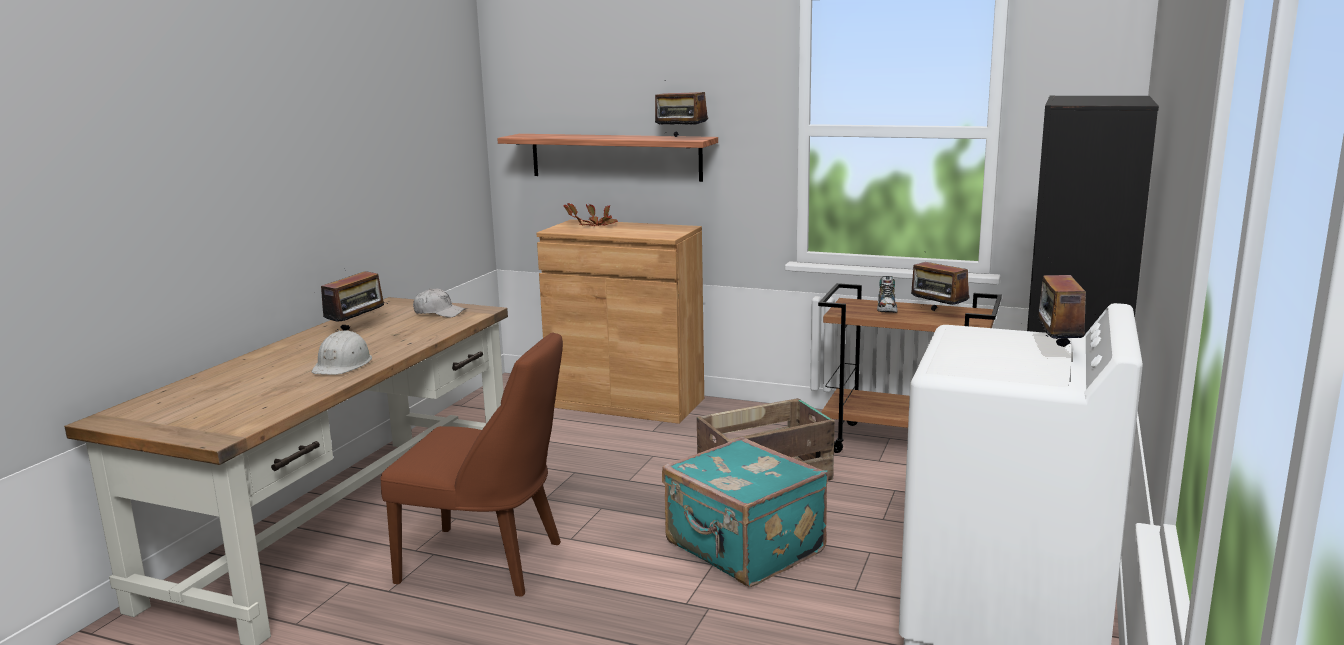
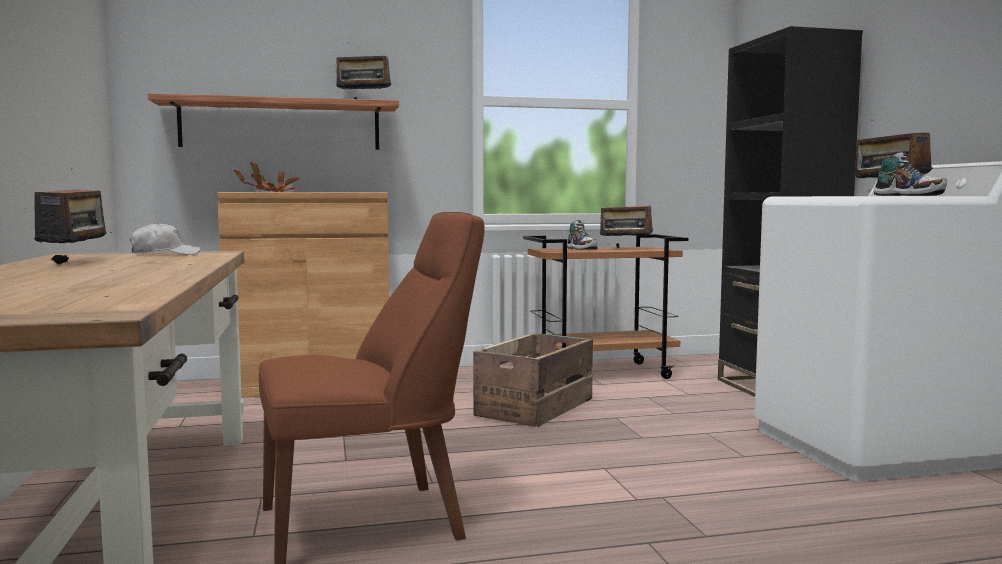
camera: 35 degrees left, 10 degrees down
white hard hat [312,330,372,375] -> none
turquoise suitcase [662,437,828,587] -> none
none -> shoe [874,151,947,196]

